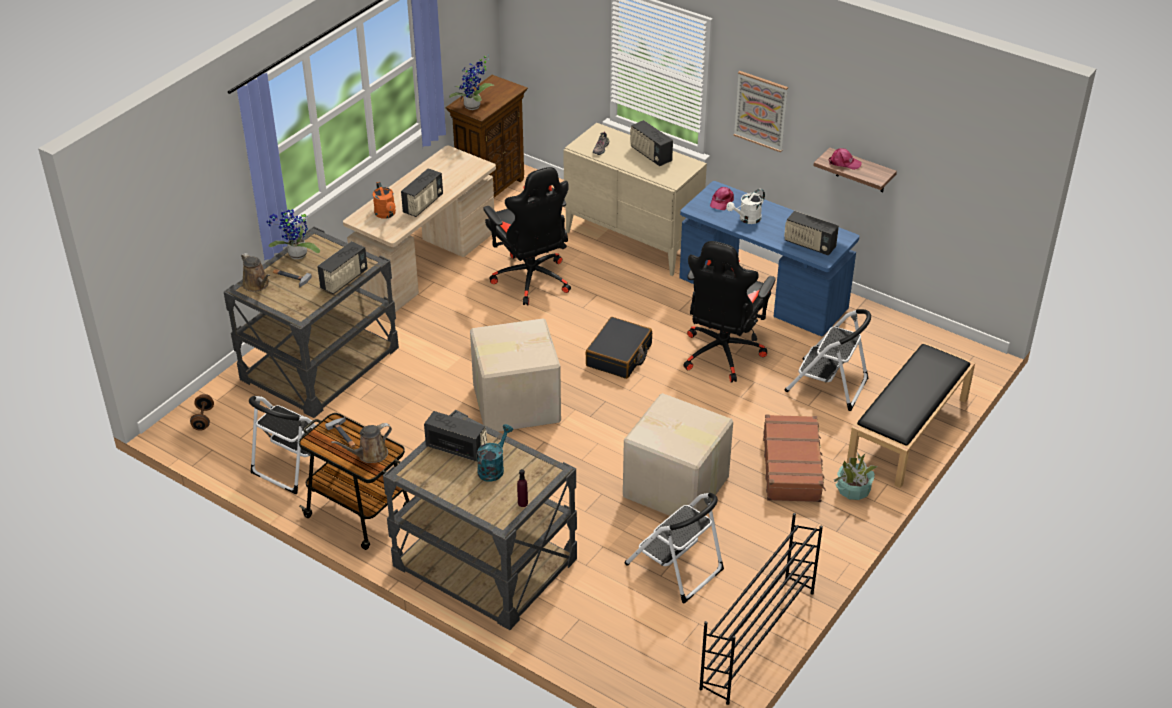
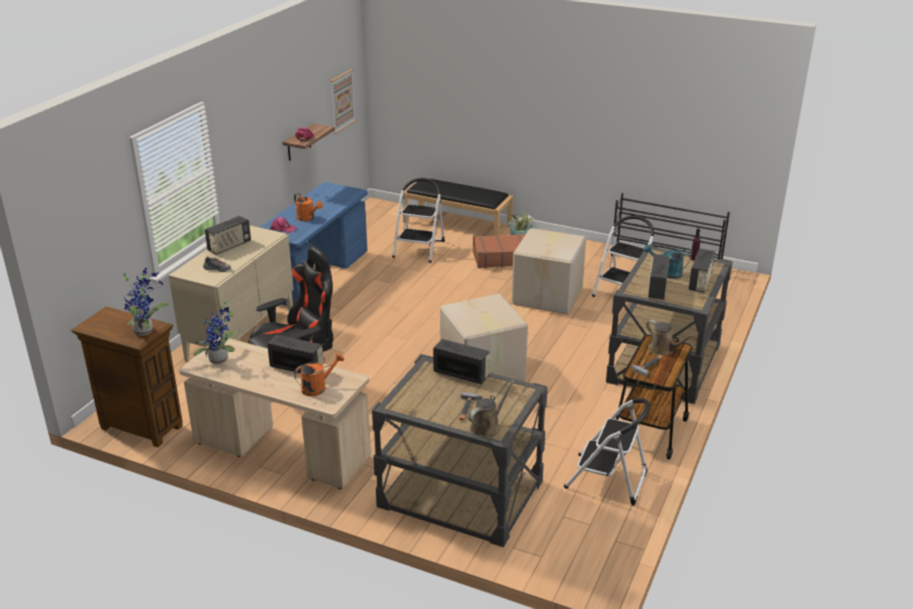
camera: 100 degrees left, 10 degrees down
brown dumbbell [190,394,214,431] -> none
potted plant [267,209,320,259] -> potted plant moved to [193,299,235,364]
black suitcase [586,317,652,379] -> none
black office chair [683,241,776,383] -> none
white watering can [726,189,765,224] -> orange watering can [294,193,323,221]
picture [734,71,788,152] -> picture moved to [331,69,356,134]
radio [784,211,839,255] -> radio moved to [689,248,715,293]

